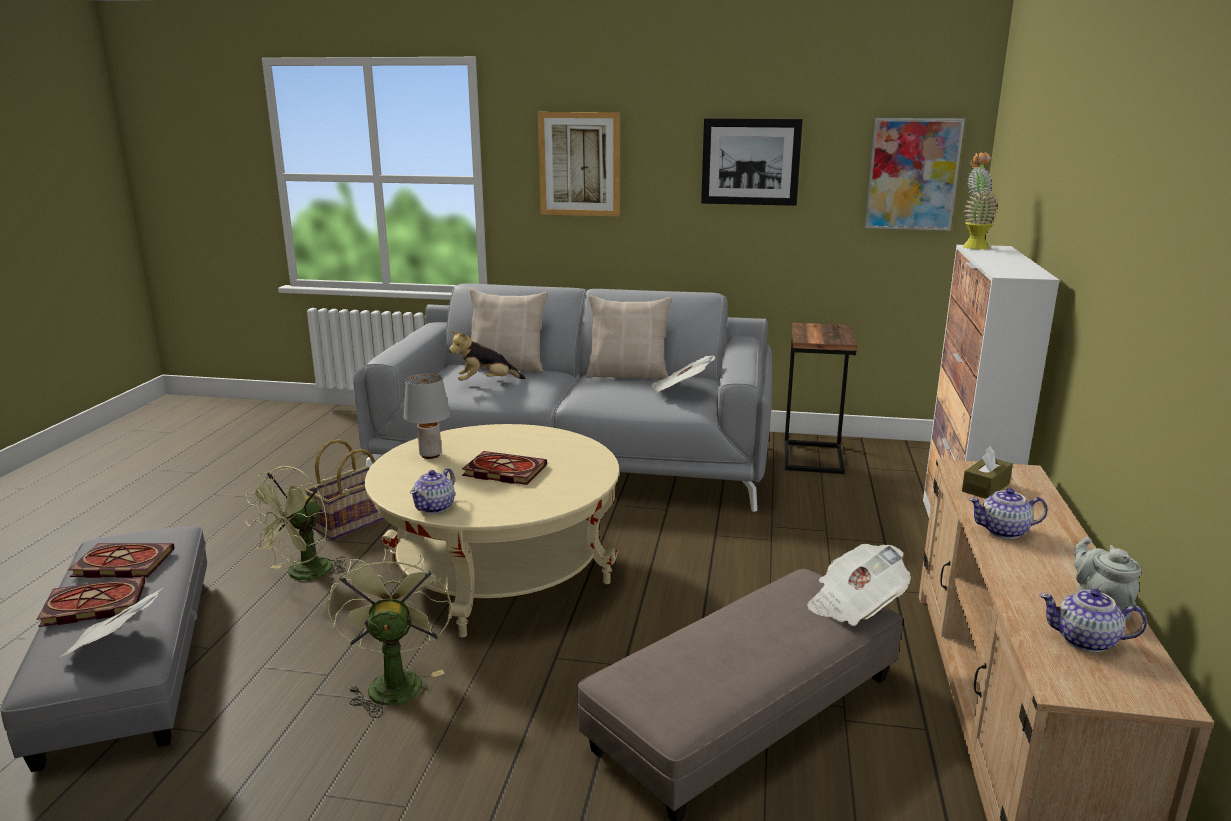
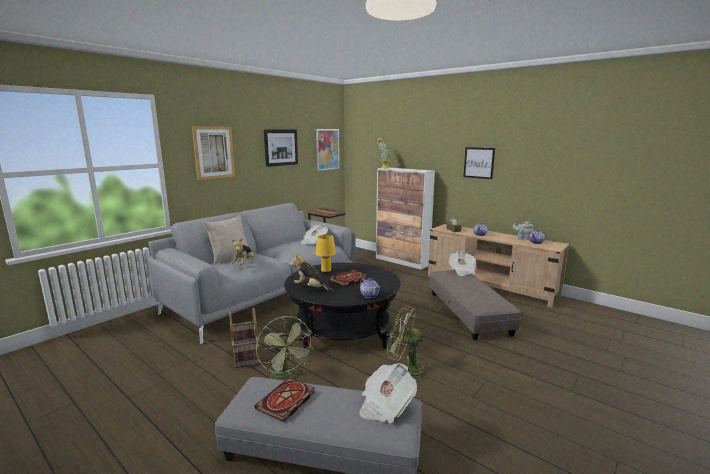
camera: 60 degrees left, 5 degrees down
book [37,576,145,627] -> none
beige coffee table [365,424,619,638] -> black coffee table [284,262,401,349]
grey table lamp [404,373,450,459] -> plush toy [290,253,334,293]
beige pillow [586,295,672,380] -> none
none -> yellow table lamp [316,235,336,273]
none -> picture [463,147,495,179]

